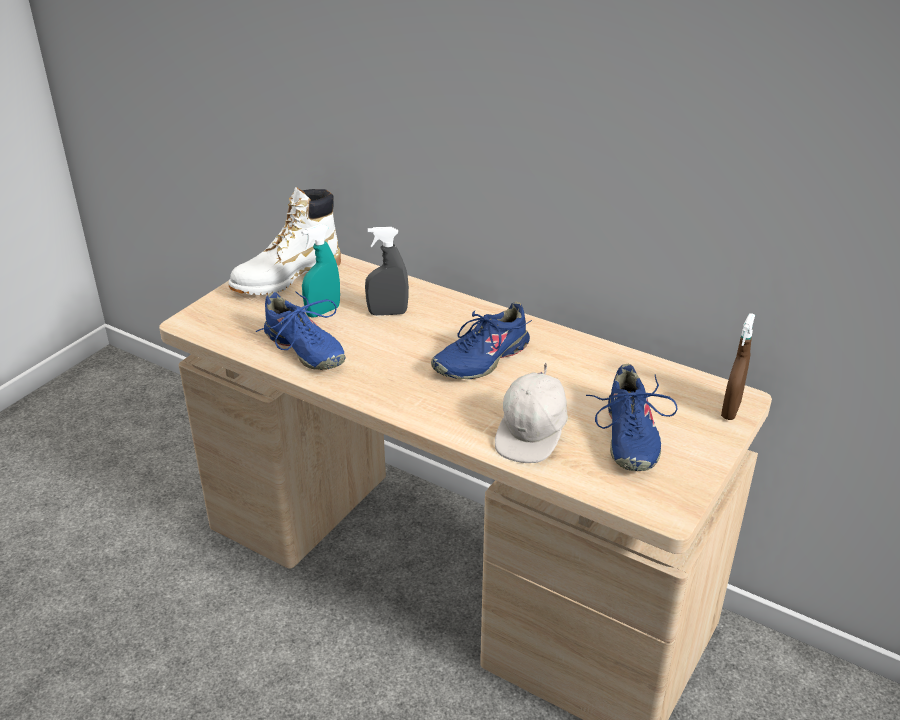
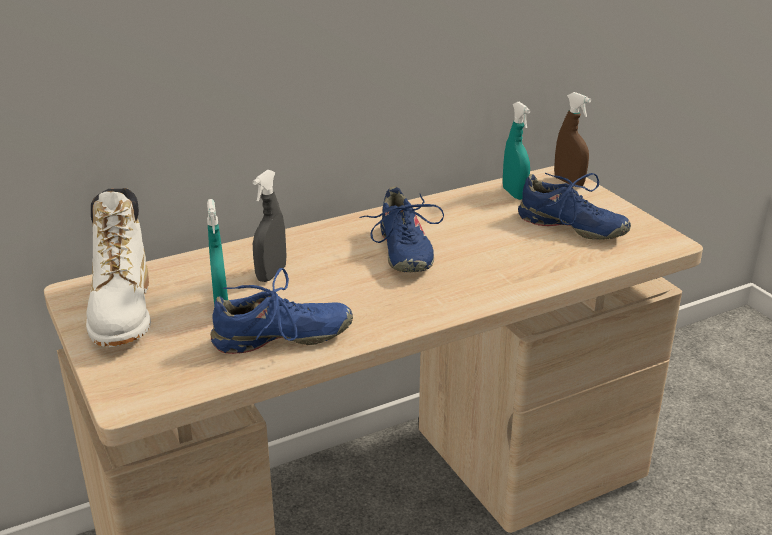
camera: 60 degrees left, 5 degrees down
white cap [495,362,568,463] -> none
none -> turquoise spray bottle [503,102,531,200]

